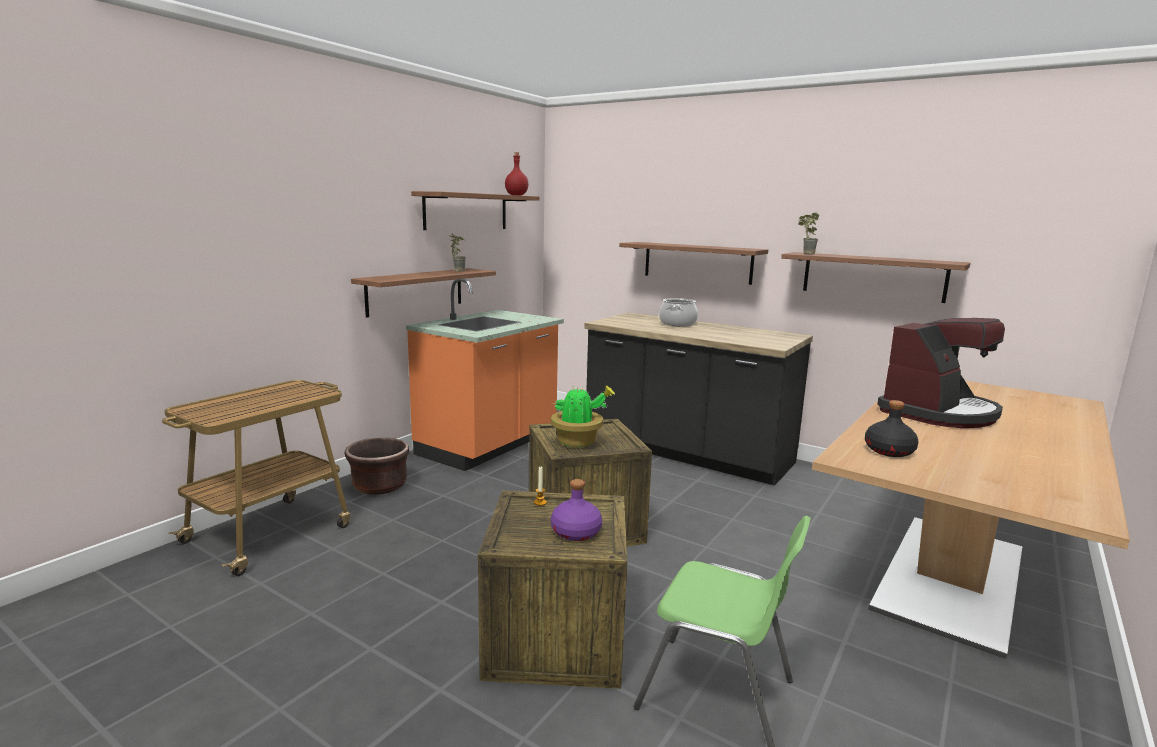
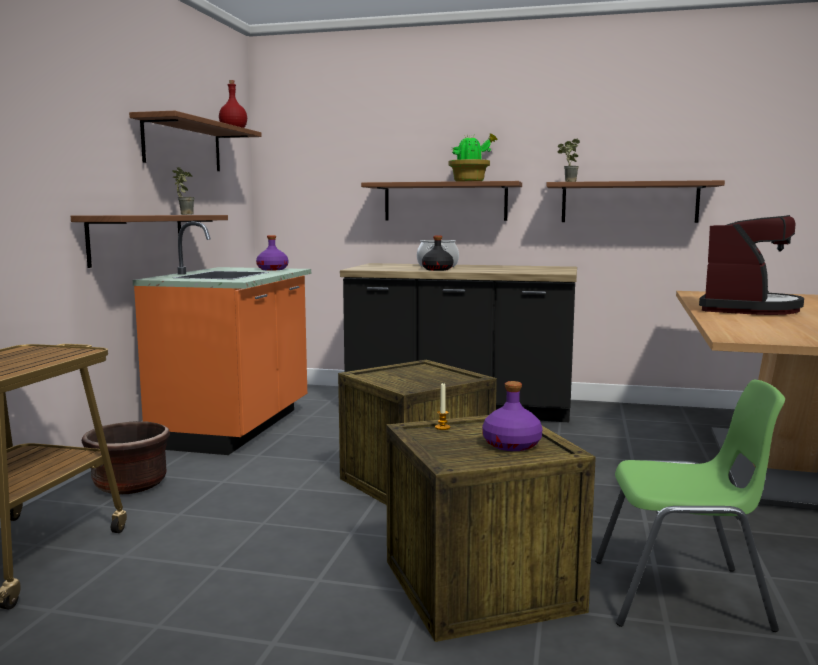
camera: 20 degrees left, 5 degrees down
potted plant [551,384,616,447] -> potted plant moved to [449,134,497,181]
black bottle [865,400,919,457] -> black bottle moved to [422,236,453,271]
none -> purple bottle [256,235,288,270]

